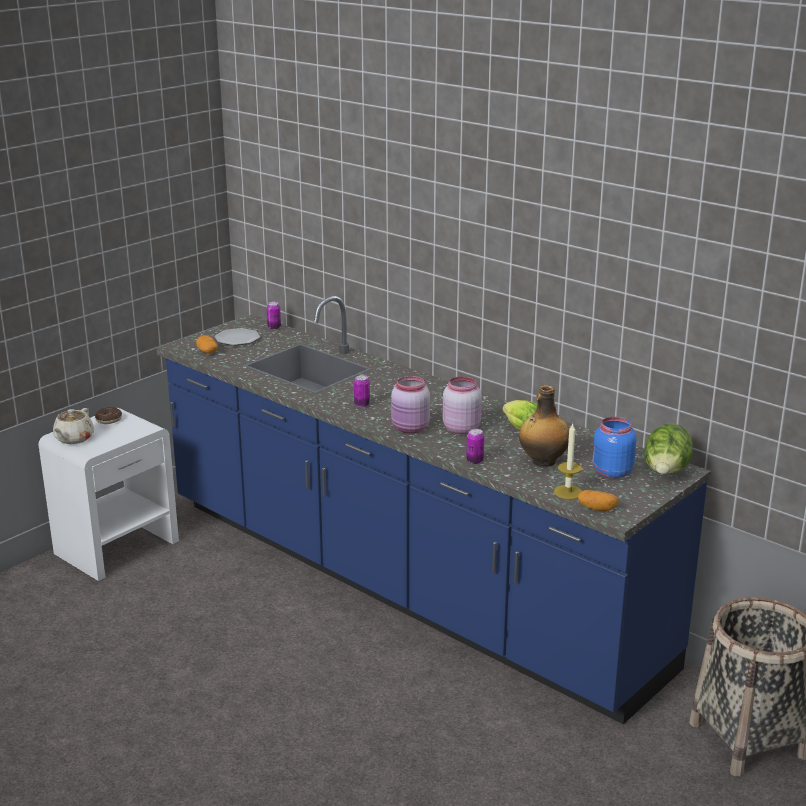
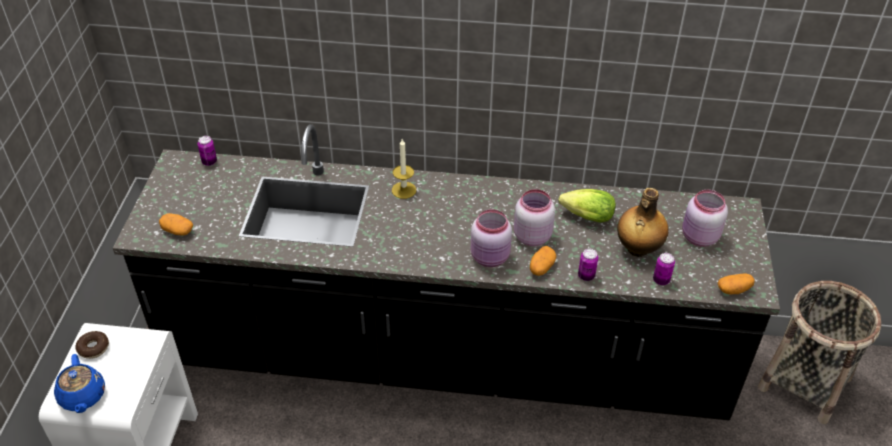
camera: 35 degrees left, 20 degrees up
beige teapot [53,408,94,444] -> blue teapot [54,354,105,413]
blue counter [157,296,711,724] -> black counter [113,124,780,420]
plate [215,328,260,346] -> none
can [354,375,370,407] -> can moved to [653,253,675,285]
candle [554,424,582,499] -> candle moved to [392,139,416,199]
blue jar [593,417,637,479] -> pink jar [682,190,728,247]
lettuce [644,423,693,474] -> none
none -> potato [530,246,557,276]

